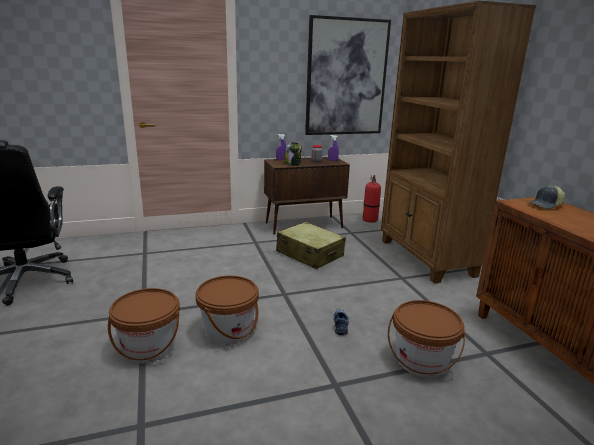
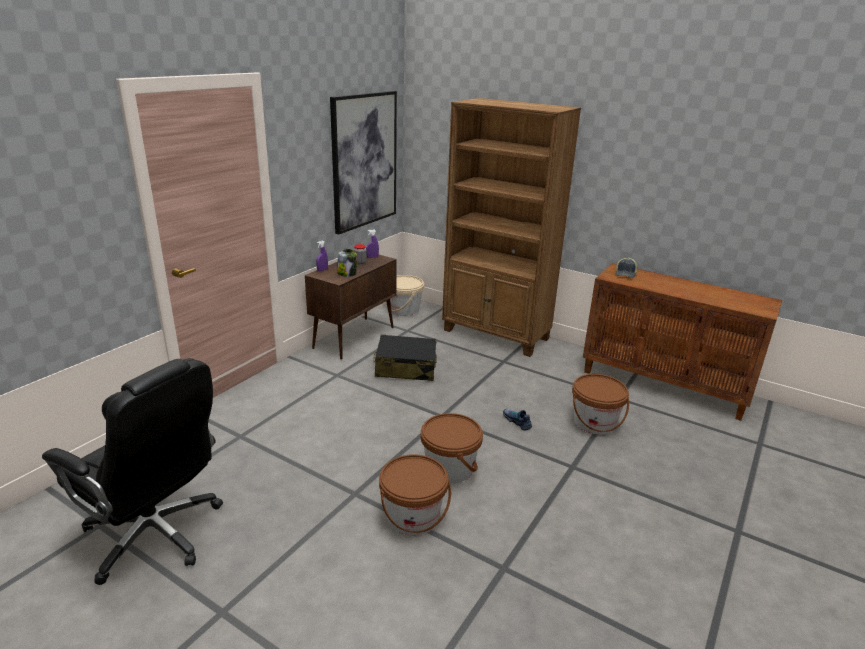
camera: 40 degrees left, 5 degrees up
beige suitcase [276,222,346,269] -> black suitcase [373,335,437,381]
fire extinguisher [363,175,381,223] -> beige bucket [386,275,424,316]

